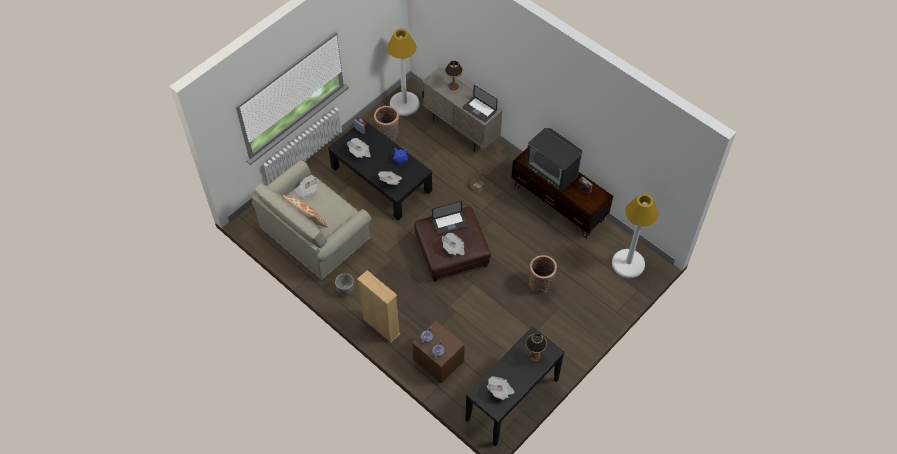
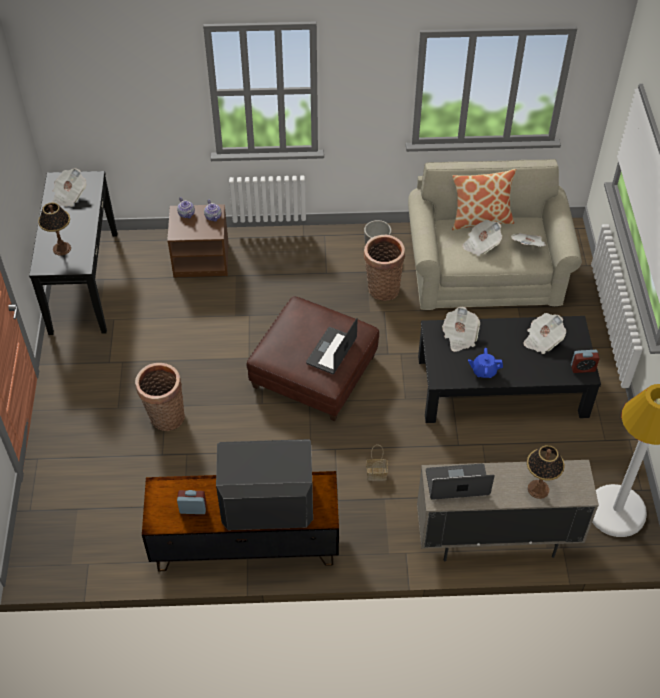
camera: 135 degrees right, 5 degrees down
beige bookcase [357,270,400,343] -> none
basket [374,106,399,141] -> basket moved to [364,235,405,301]
newspaper [442,233,464,255] -> newspaper moved to [462,220,502,257]
white floor lamp [612,194,658,278] -> none

